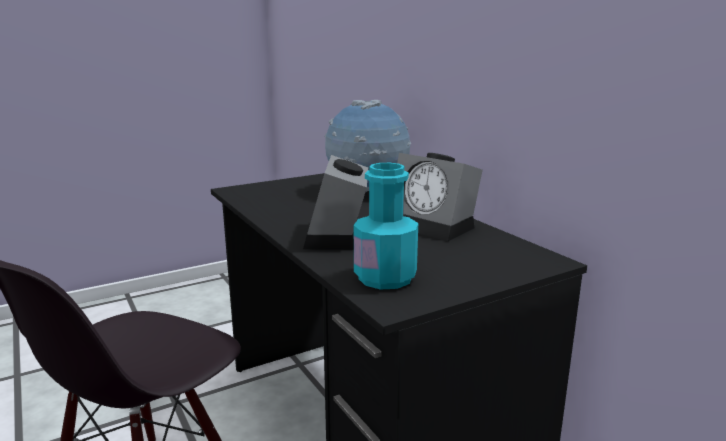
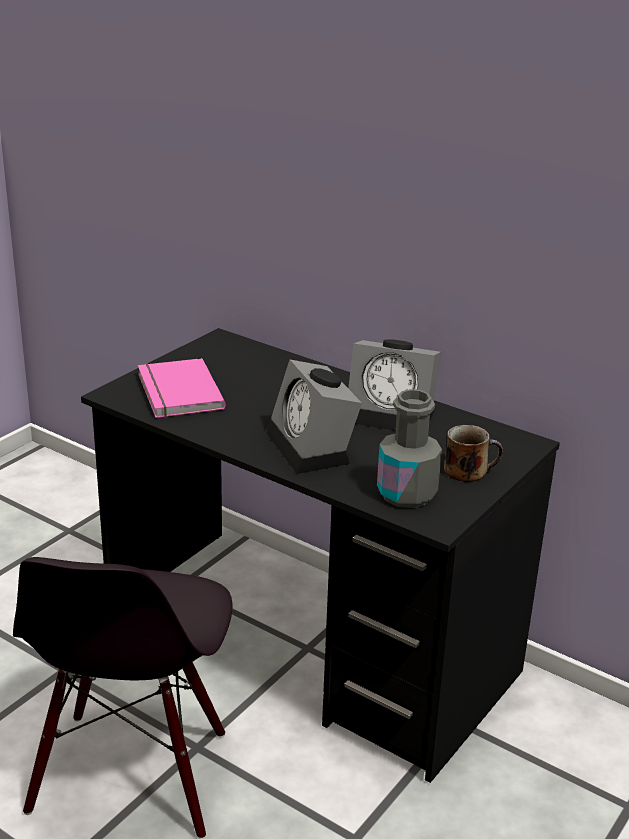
camera: 25 degrees left, 10 degrees up
globe [324,100,411,192] -> none
turquoise bottle [354,163,418,290] -> grey bottle [377,389,442,508]
none -> pink book [138,358,225,418]
none -> mug [444,425,503,482]

